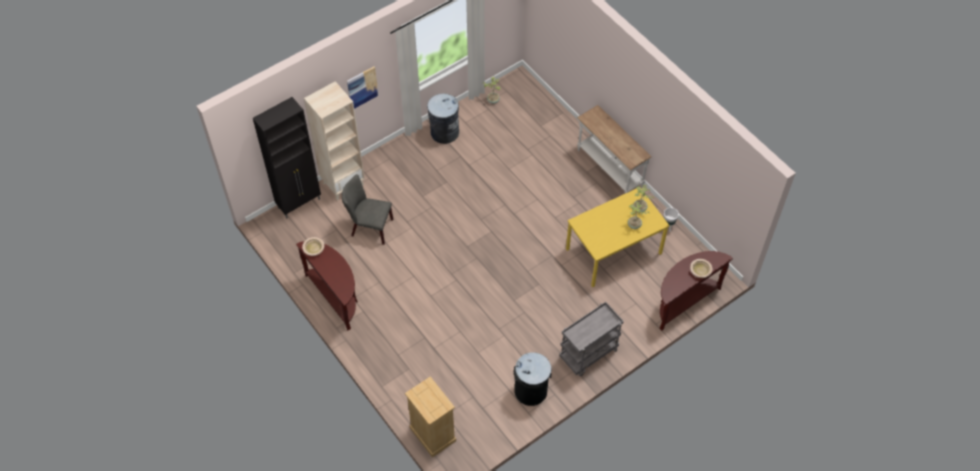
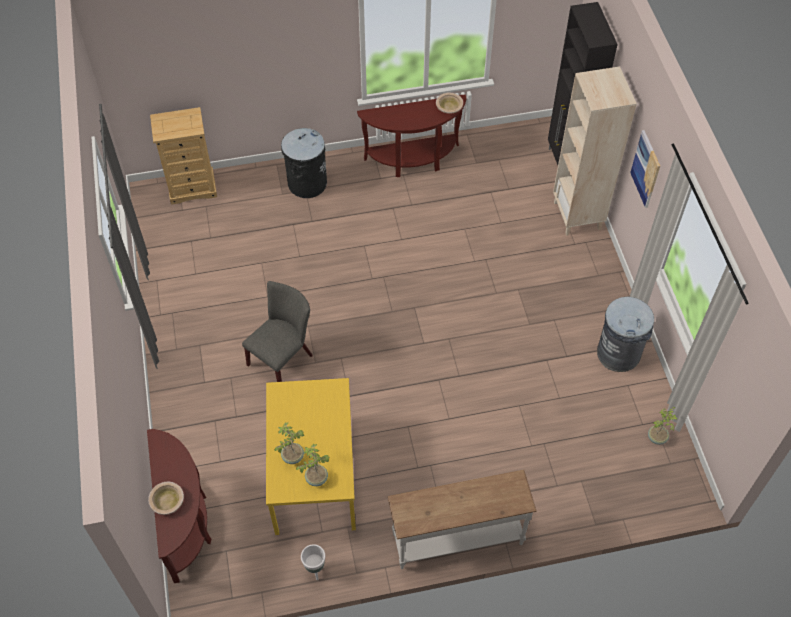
camera: 115 degrees right, 0 degrees up
grey chair [342,174,393,245] -> grey chair moved to [242,281,313,382]
black trash can [514,352,552,406] -> black trash can moved to [281,128,327,198]
grey cart [559,302,624,376] -> none

